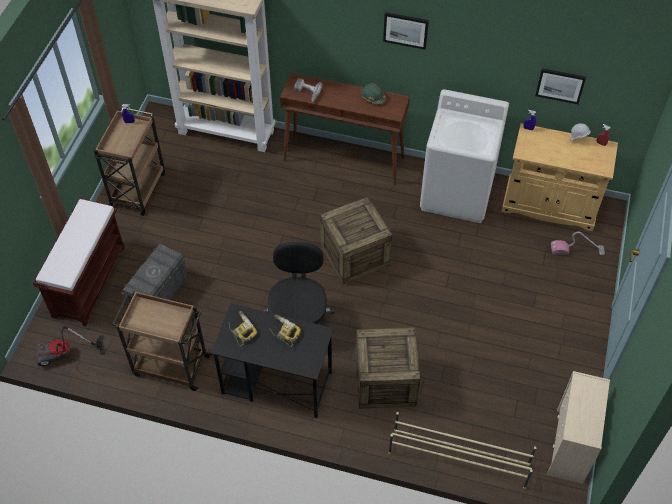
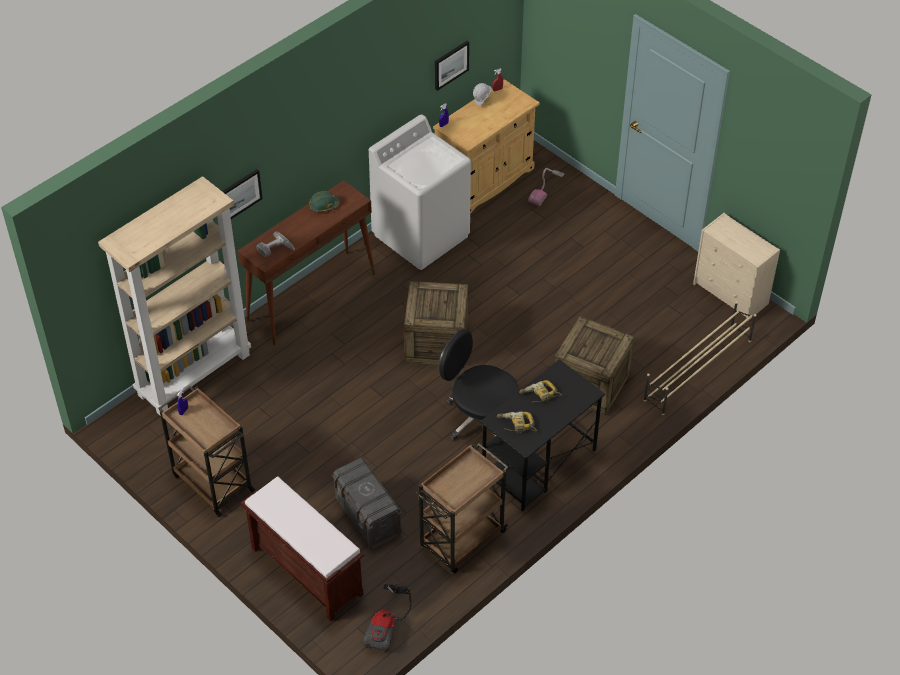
camera: 60 degrees left, 5 degrees down
picture [383,12,429,50] -> picture moved to [222,169,263,219]

